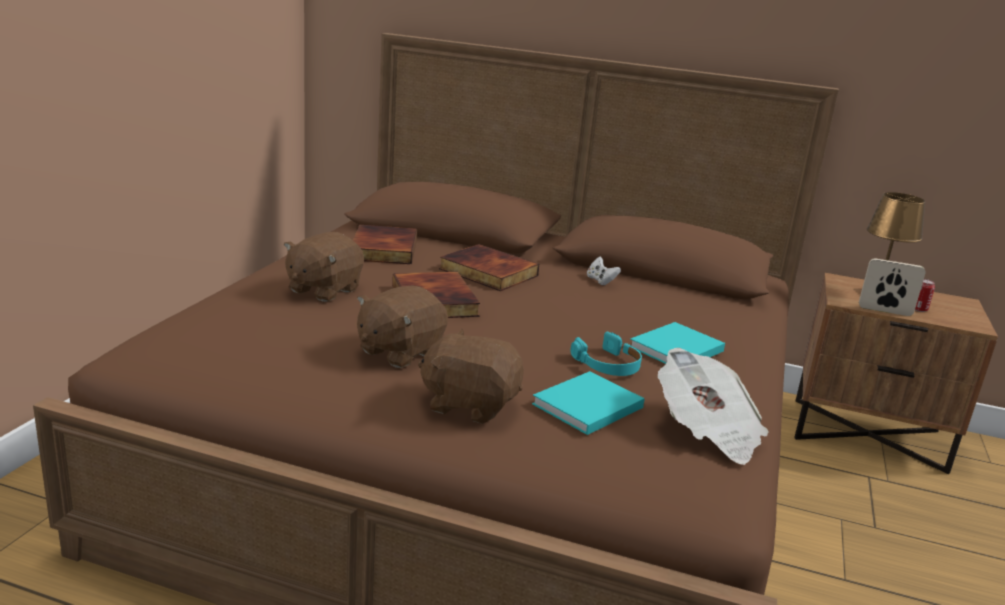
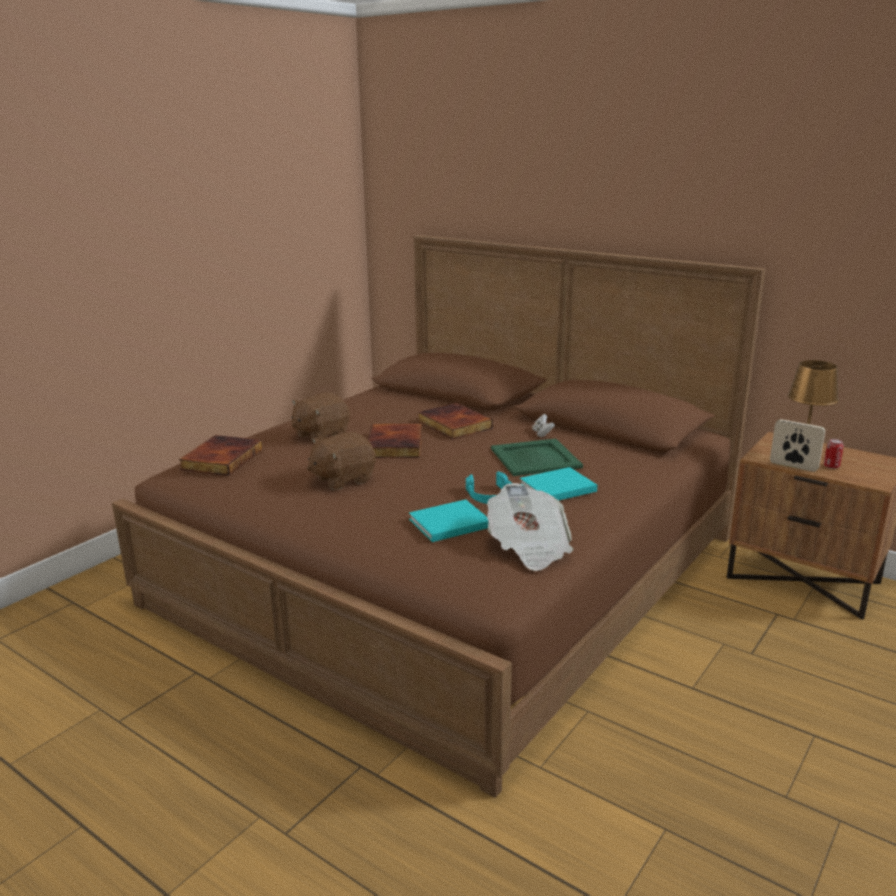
camera: 20 degrees right, 0 degrees up
book [353,225,417,264] -> book moved to [179,435,262,476]
brown plush toy [418,329,524,424] -> none
none -> green tray [491,439,583,476]

